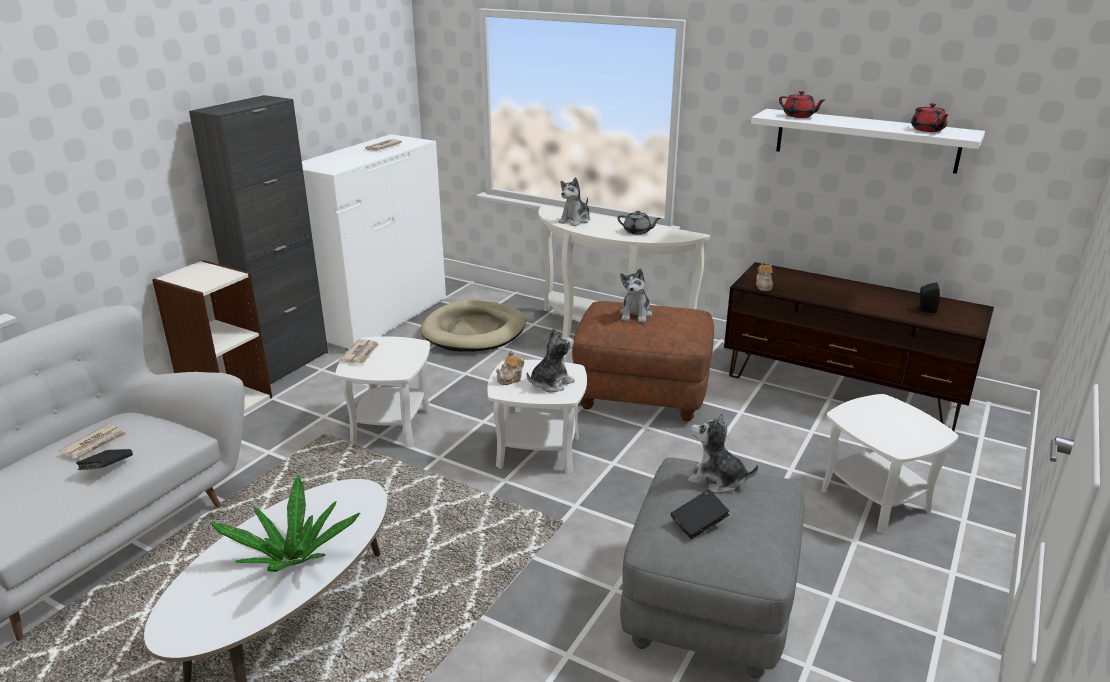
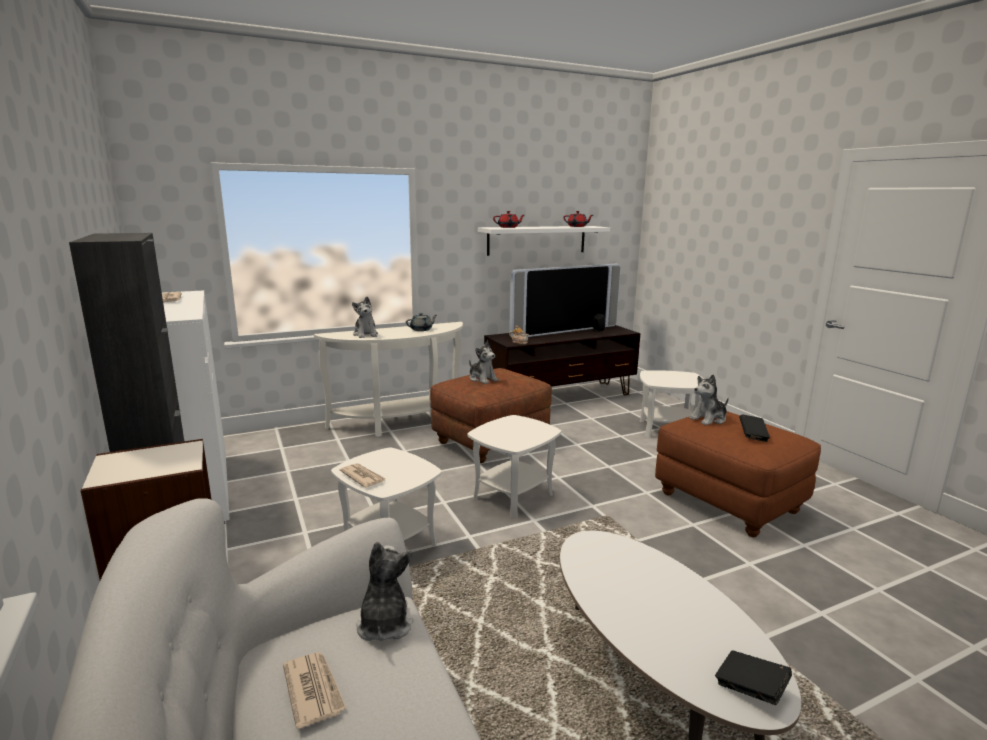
camera: 55 degrees left, 10 degrees down
black book [76,449,133,470] -> black book moved to [715,650,792,705]
potted plant [210,475,360,572] -> none
beige dog bed [421,300,525,352] -> none
teapot [496,351,524,385] -> none
plush toy [527,328,575,392] -> plush toy moved to [356,542,413,641]
grey ottoman [620,457,805,678] -> brown ottoman [655,411,821,537]
none -> television [509,264,621,337]

